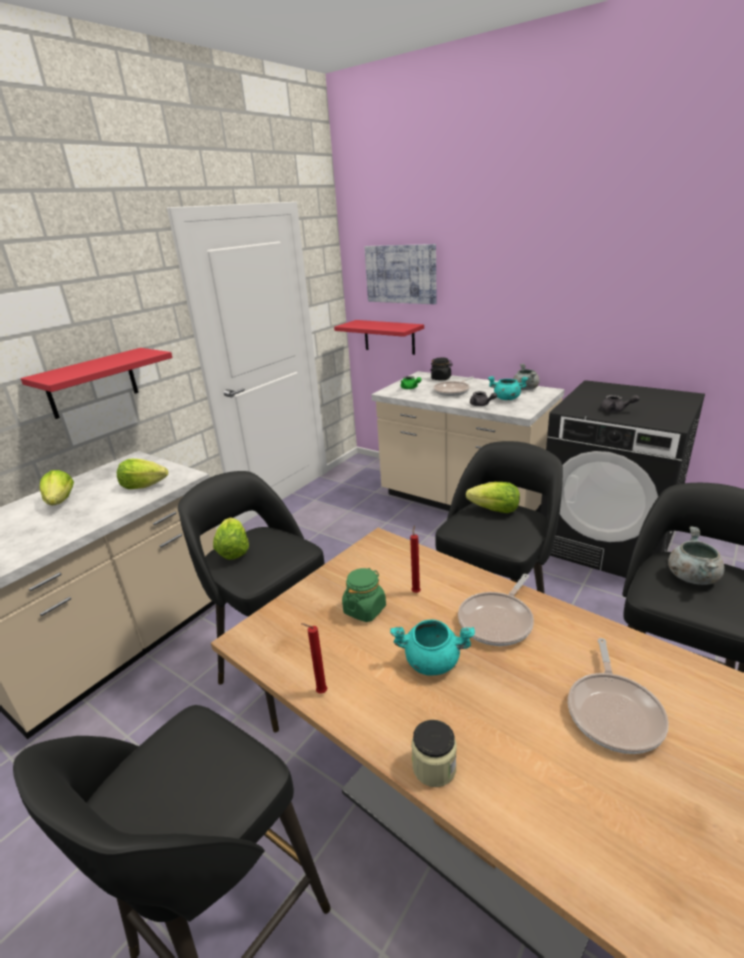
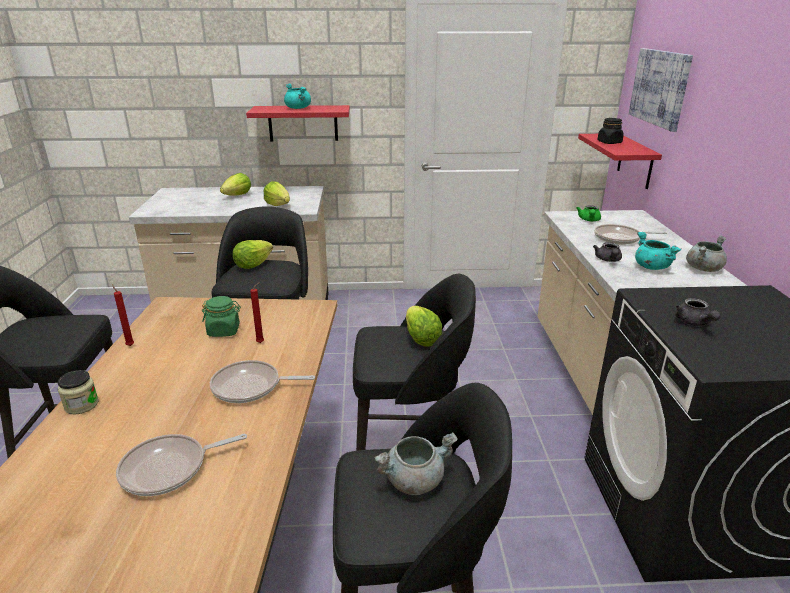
camera: 50 degrees right, 0 degrees up
turquoise cooking pot [390,620,475,676] -> turquoise cooking pot moved to [284,83,311,109]
black jar [430,357,453,380] -> black jar moved to [597,118,624,144]

